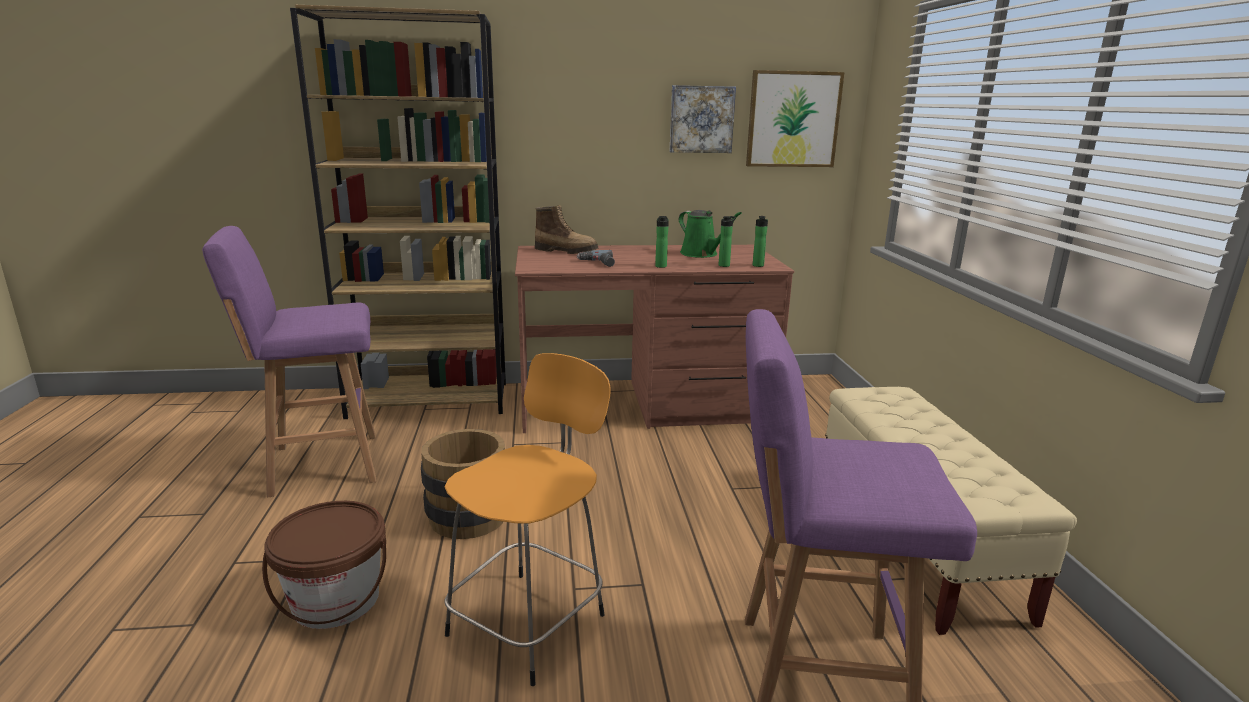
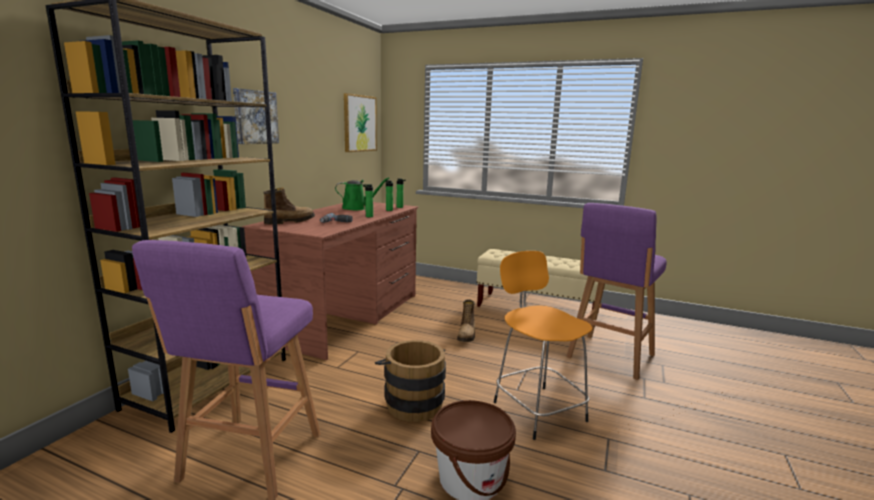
camera: 60 degrees left, 5 degrees down
picture [670,85,736,153] -> picture moved to [233,88,279,144]
none -> boot [457,300,475,342]

